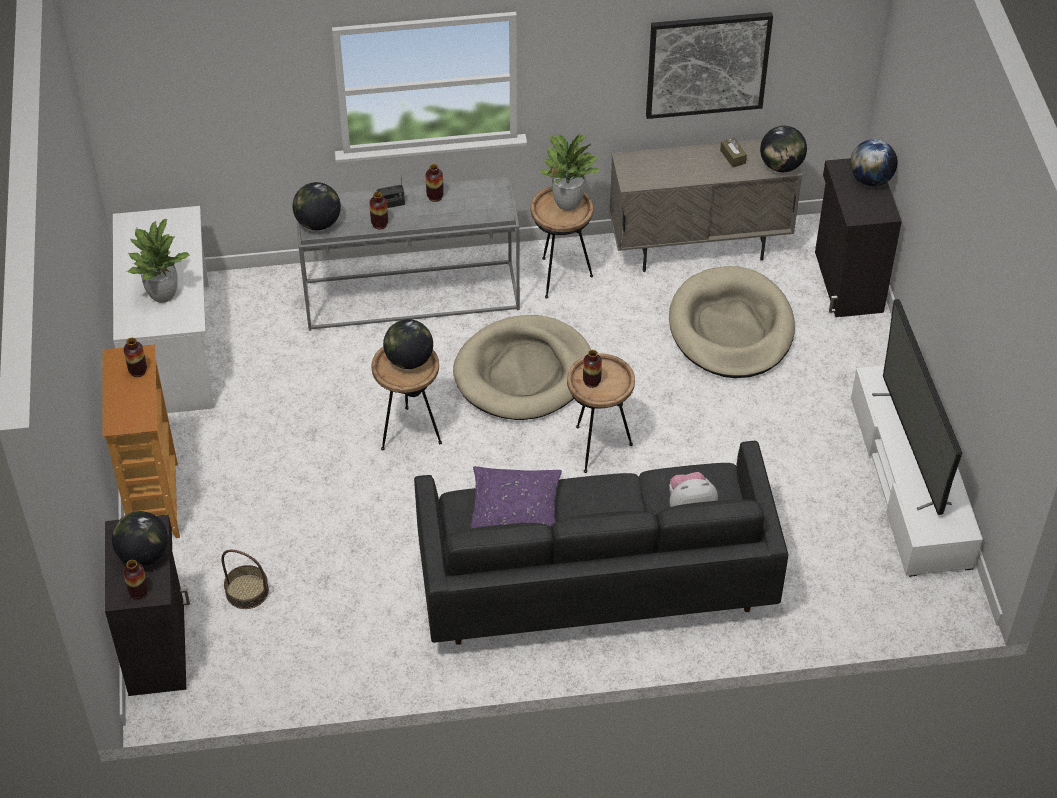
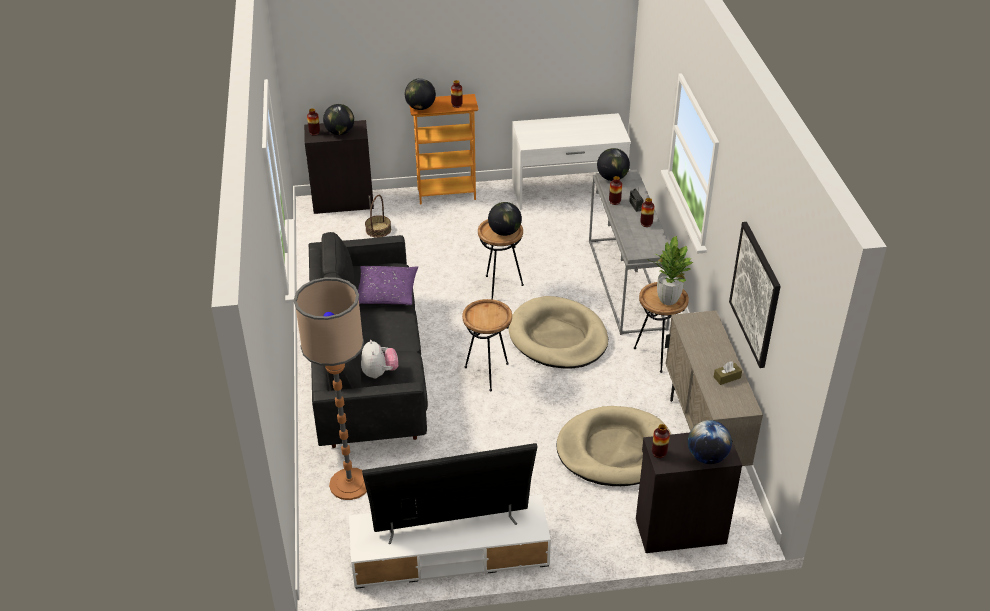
camera: 90 degrees right, 10 degrees down
potted plant [127,219,190,303] -> none
vase [583,350,602,388] -> vase moved to [652,424,670,458]
globe [760,126,807,172] -> globe moved to [405,78,436,110]
none -> floor lamp [294,277,367,500]

